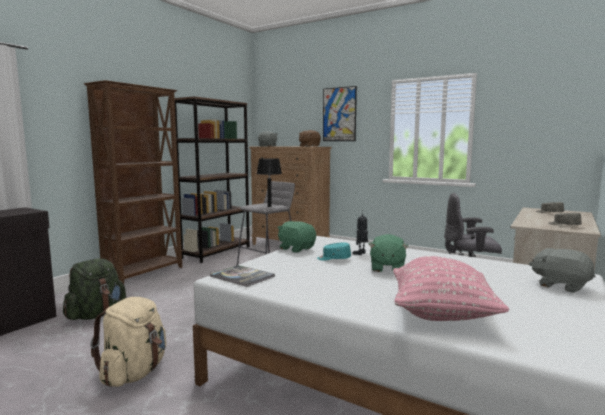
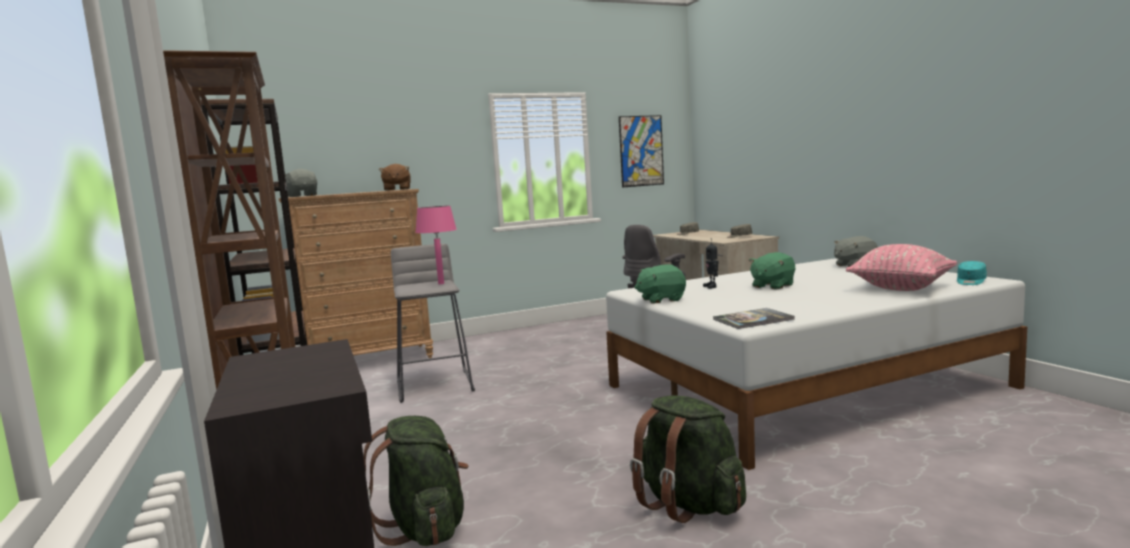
camera: 55 degrees left, 0 degrees up
beige backpack [90,297,166,387] -> green backpack [630,395,746,523]
black table lamp [257,158,282,207] -> pink table lamp [415,206,457,284]
turquoise cap [317,242,351,261] -> turquoise cap moved to [957,261,987,285]
picture [323,86,357,141] -> picture moved to [619,115,664,187]
green plush toy [368,234,409,272] -> green plush toy turned 90 degrees clockwise [749,252,795,290]

